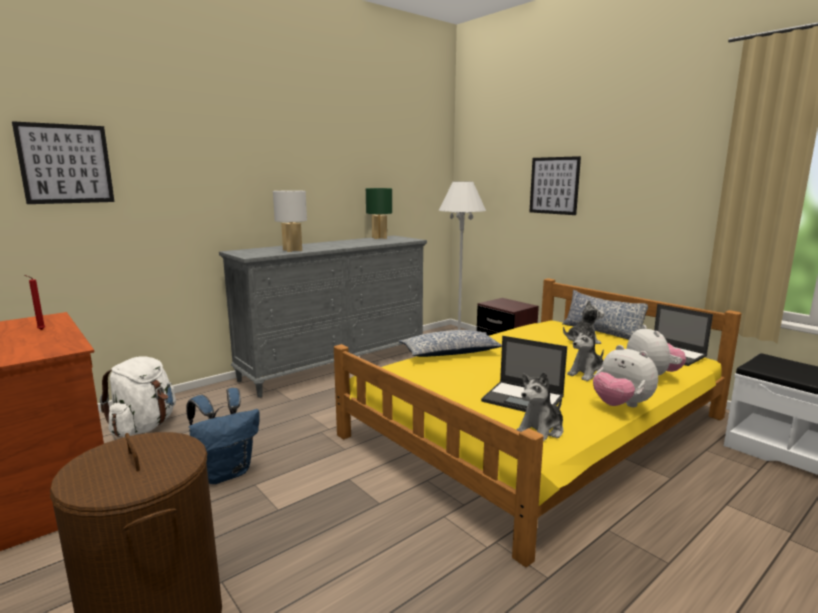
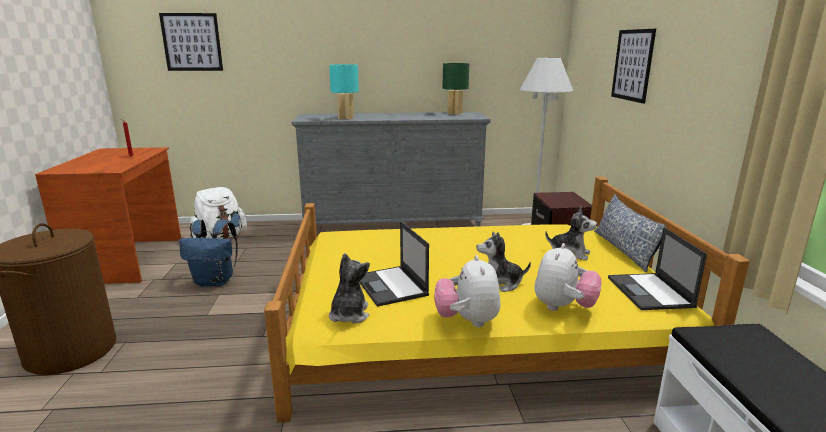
camera: 35 degrees right, 5 degrees up
white table lamp [273,190,307,252] -> turquoise table lamp [329,64,359,119]
pillow [399,330,502,357] -> none
plush toy [516,372,563,441] -> plush toy turned 105 degrees clockwise [329,253,370,324]

